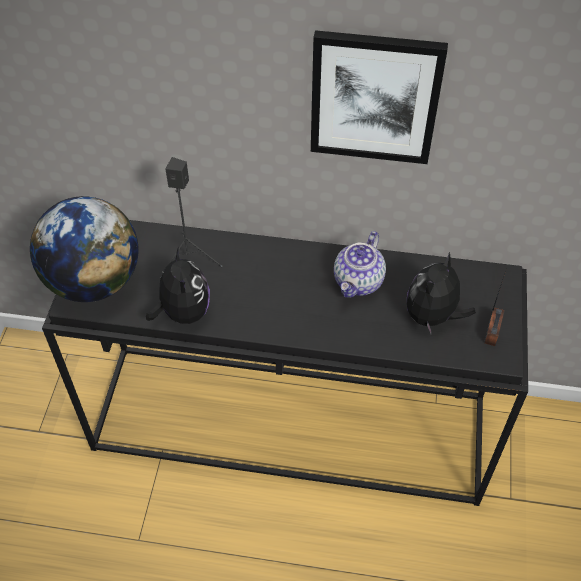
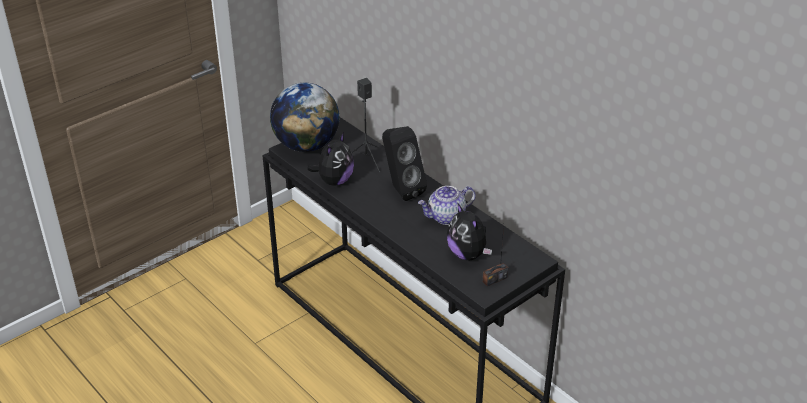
camera: 40 degrees right, 15 degrees down
picture [311,30,448,164] -> none
plush toy [407,252,476,335] -> plush toy turned 105 degrees counterclockwise [447,203,492,260]
none -> black speaker [382,126,427,201]

